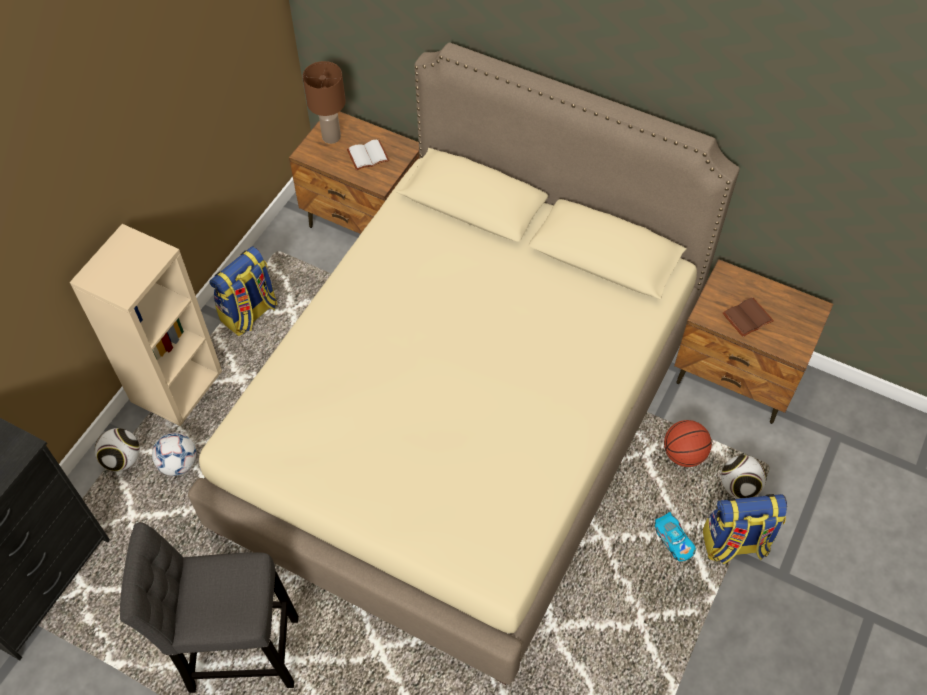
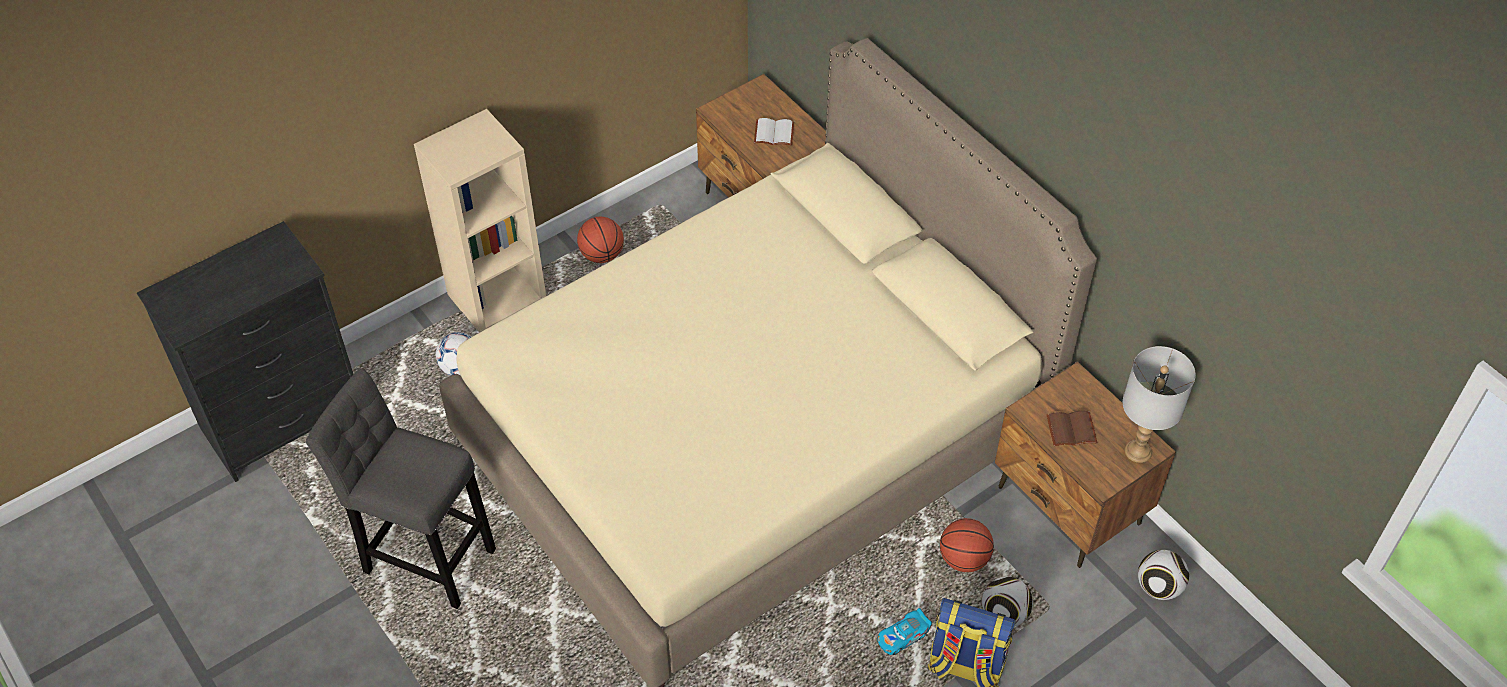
camera: 25 degrees right, 5 degrees down
football [95,428,140,472] -> football moved to [1138,550,1189,600]
backpack [209,246,278,336] -> basketball [577,217,624,263]
brown table lamp [303,61,346,144] -> none
toy car [655,512,696,561] -> toy car turned 60 degrees clockwise [877,608,932,655]
none -> grey table lamp [1123,346,1196,463]

